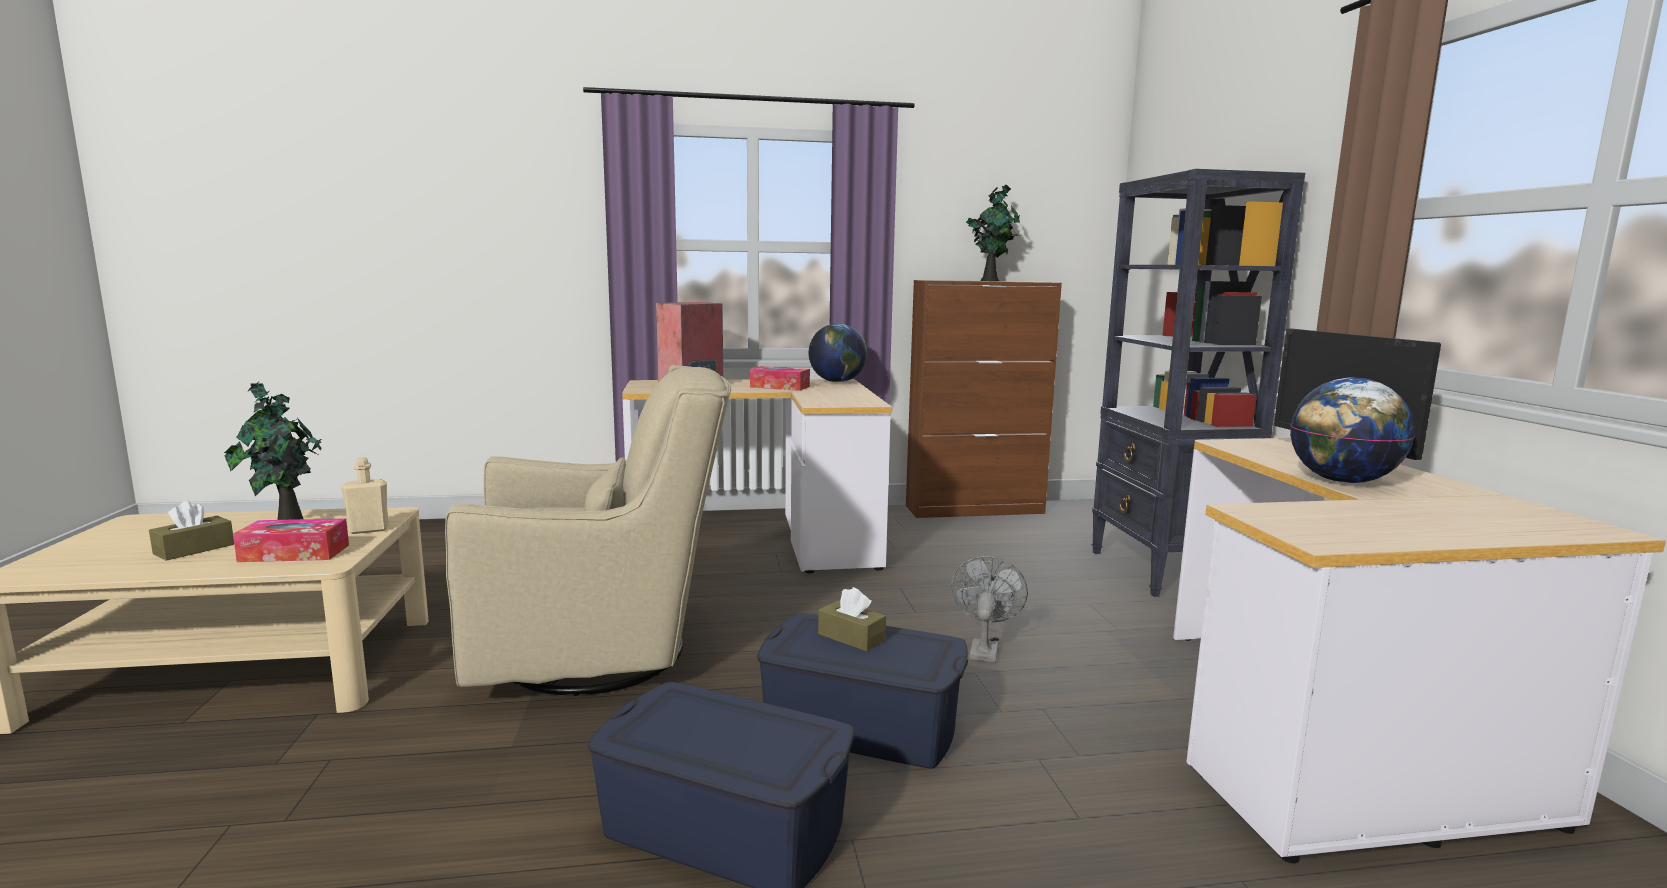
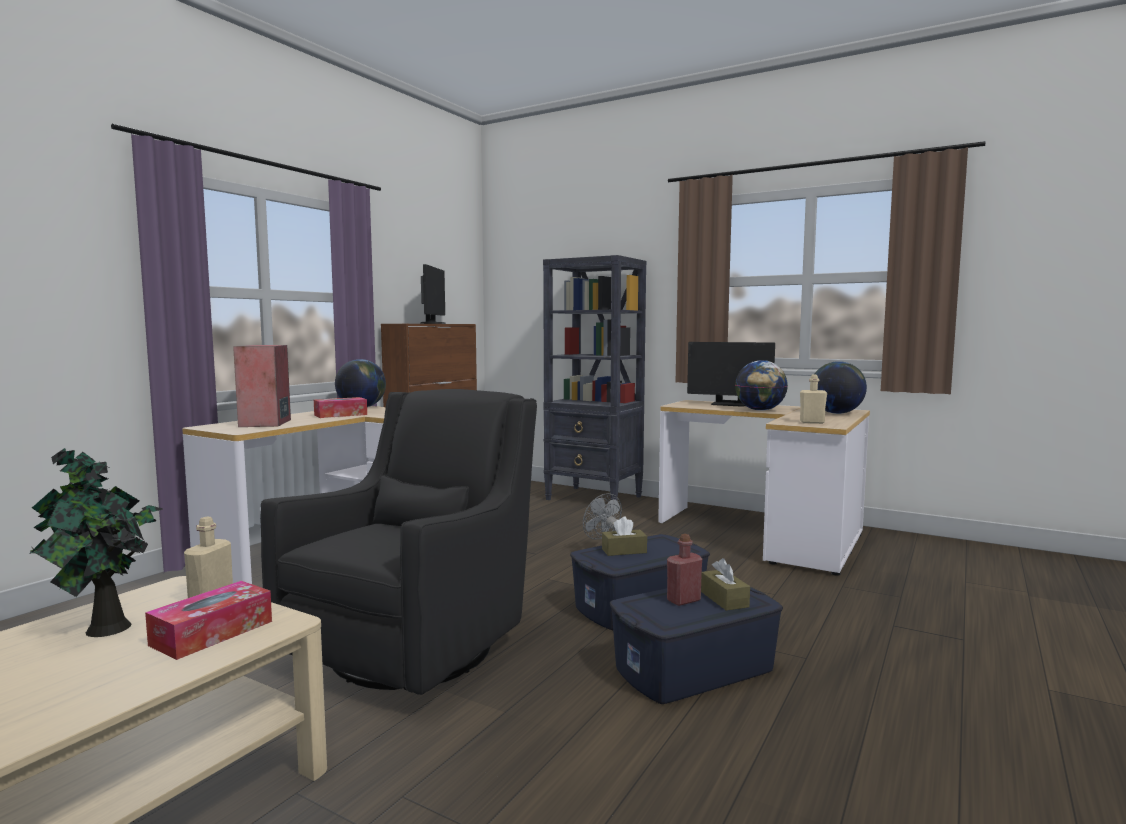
camera: 50 degrees left, 5 degrees down
brown tissue box [149,500,234,561] -> brown tissue box moved to [701,558,750,611]
beige armchair [445,365,731,696] -> black armchair [260,389,537,695]
potted plant [966,185,1020,281] -> monitor [420,264,446,324]
none -> red bottle [667,534,702,606]
none -> beige bottle [800,375,827,424]
none -> globe [814,361,867,414]

